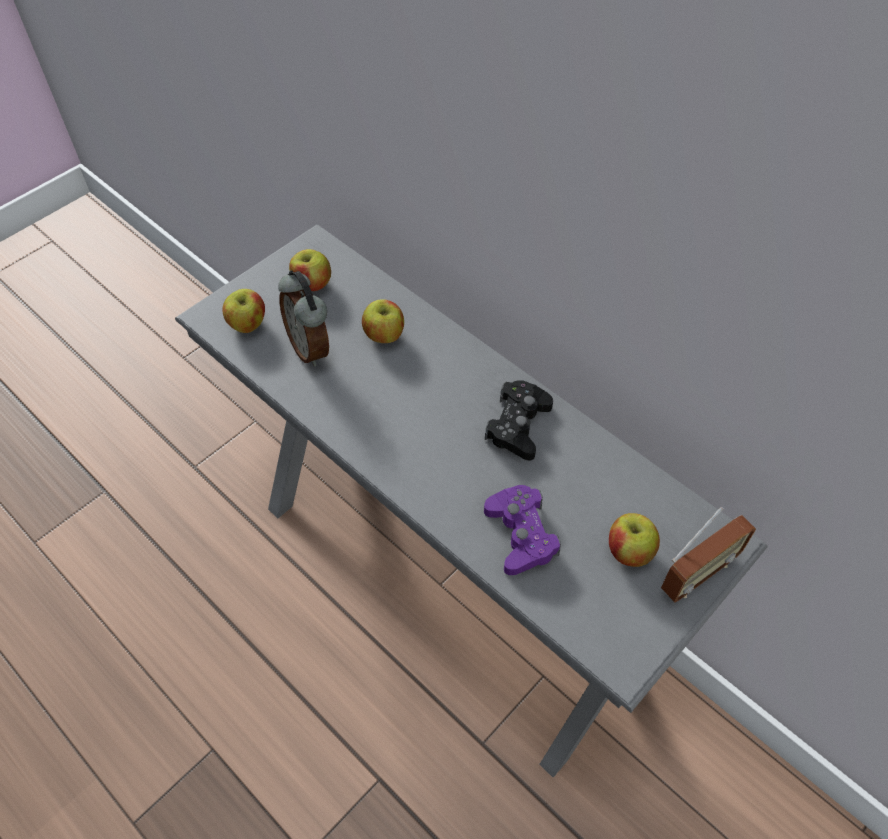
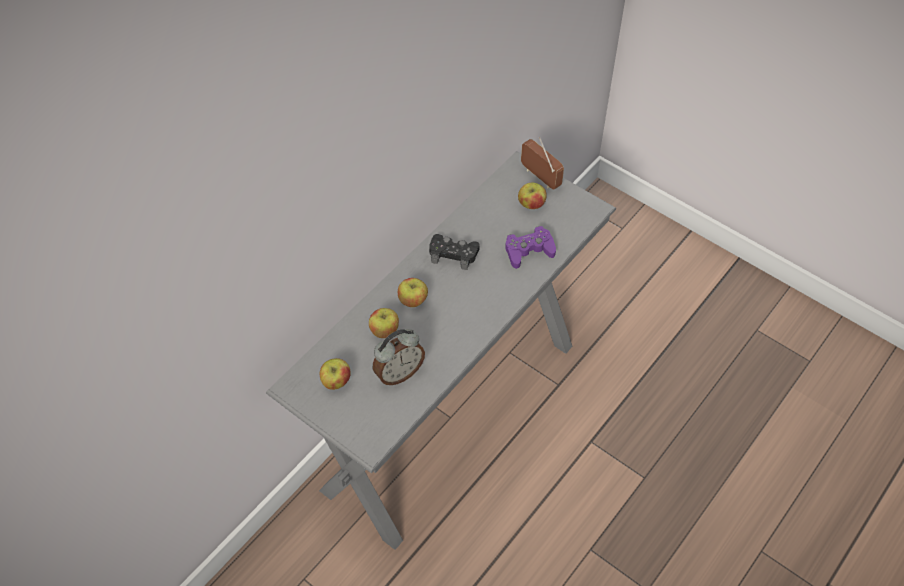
camera: 95 degrees left, 0 degrees up
apple [222,289,265,333] -> apple moved to [398,278,428,307]

